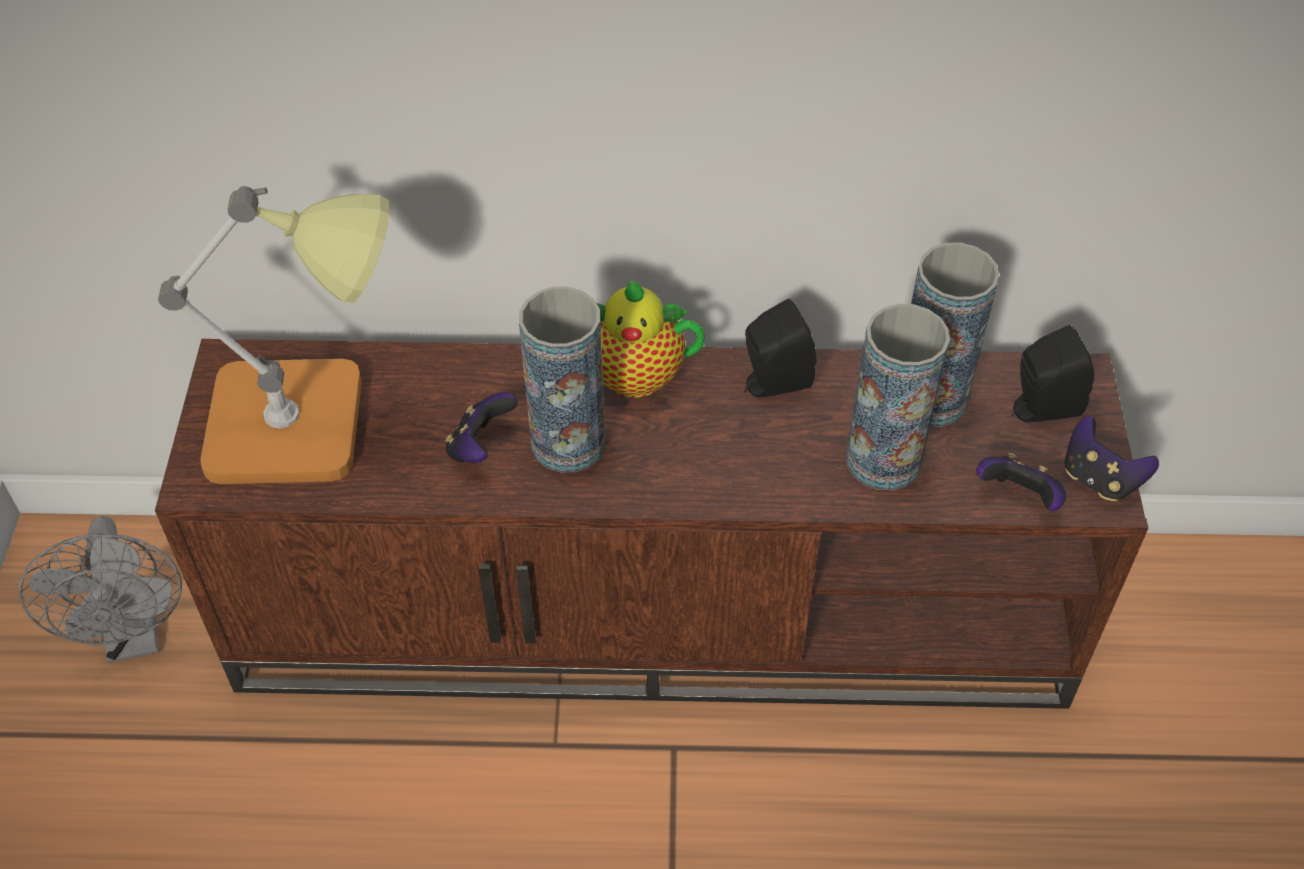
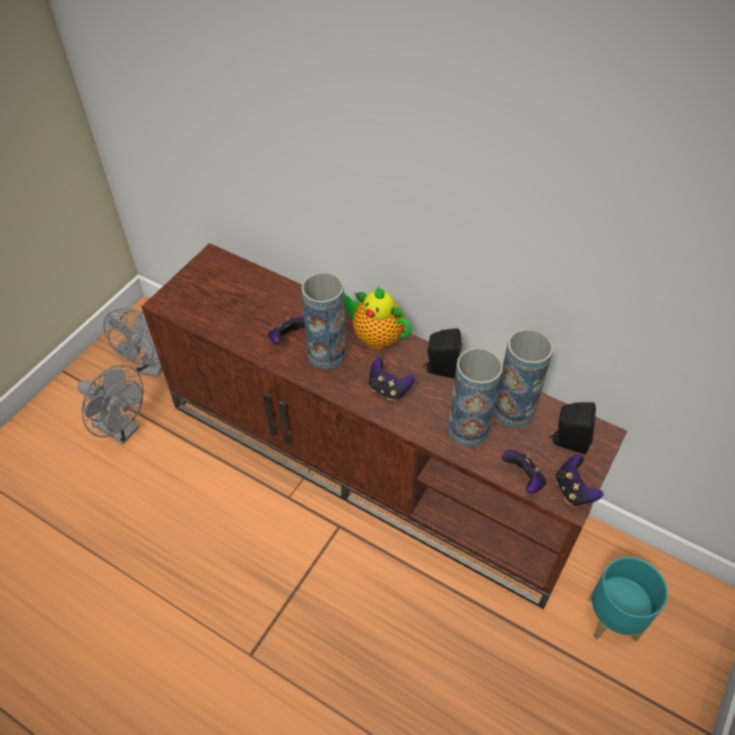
camera: 30 degrees right, 0 degrees up
table lamp [158,186,390,484] -> none
none -> grey fan [77,365,144,444]
none -> game controller [369,358,415,401]
none -> turquoise planter [589,557,668,642]

